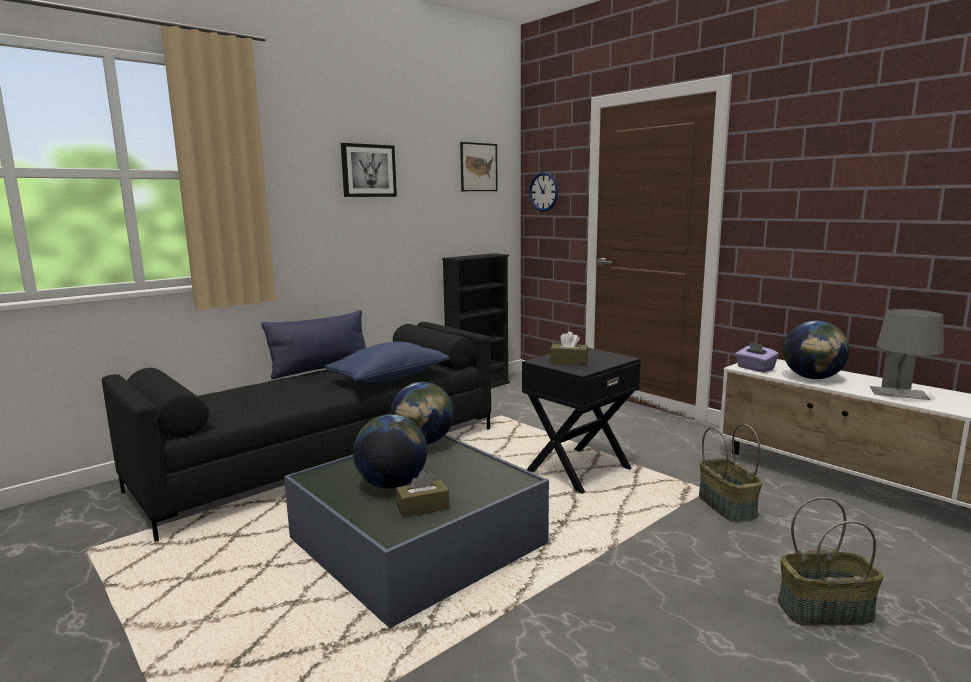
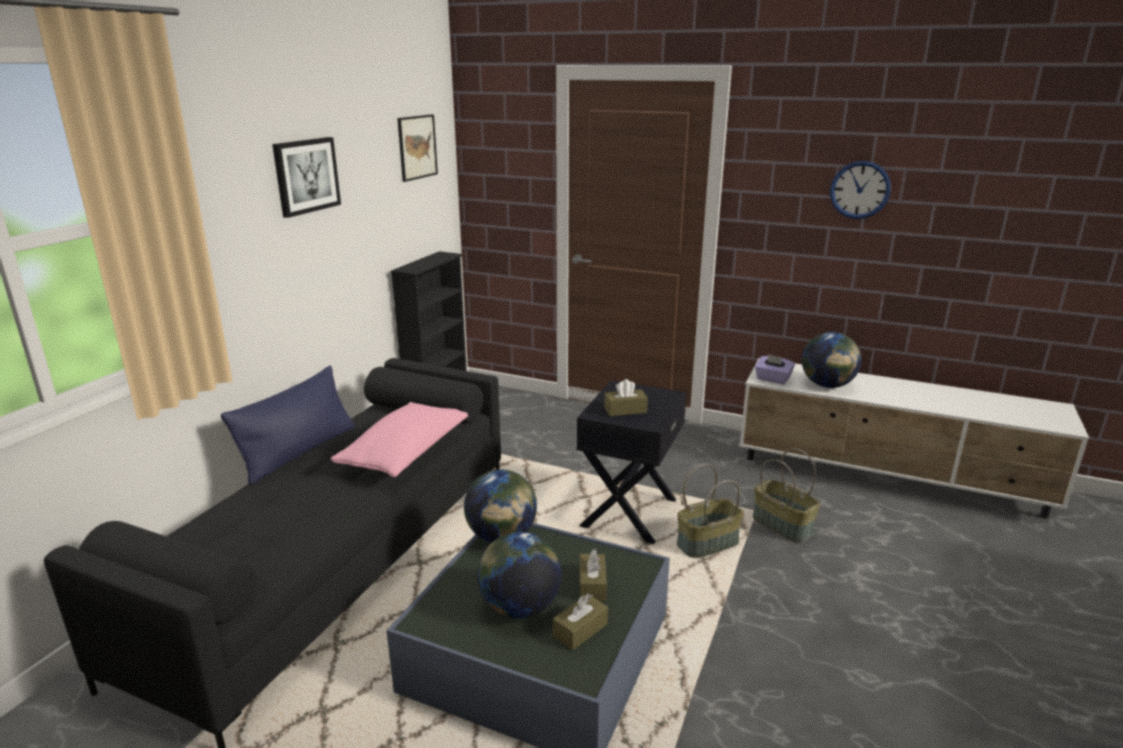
camera: 25 degrees left, 10 degrees up
blue pillow [325,342,450,382] -> pink pillow [331,402,468,477]
wall clock [529,172,558,212] -> wall clock moved to [830,161,891,219]
basket [778,497,884,626] -> basket moved to [677,464,744,558]
grey table lamp [870,308,944,400] -> none
none -> brown tissue box [580,549,607,601]

